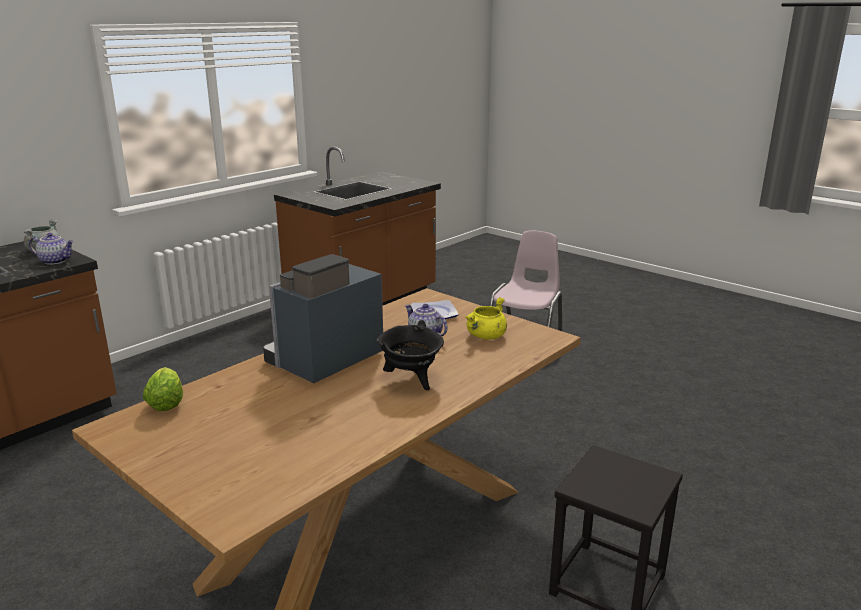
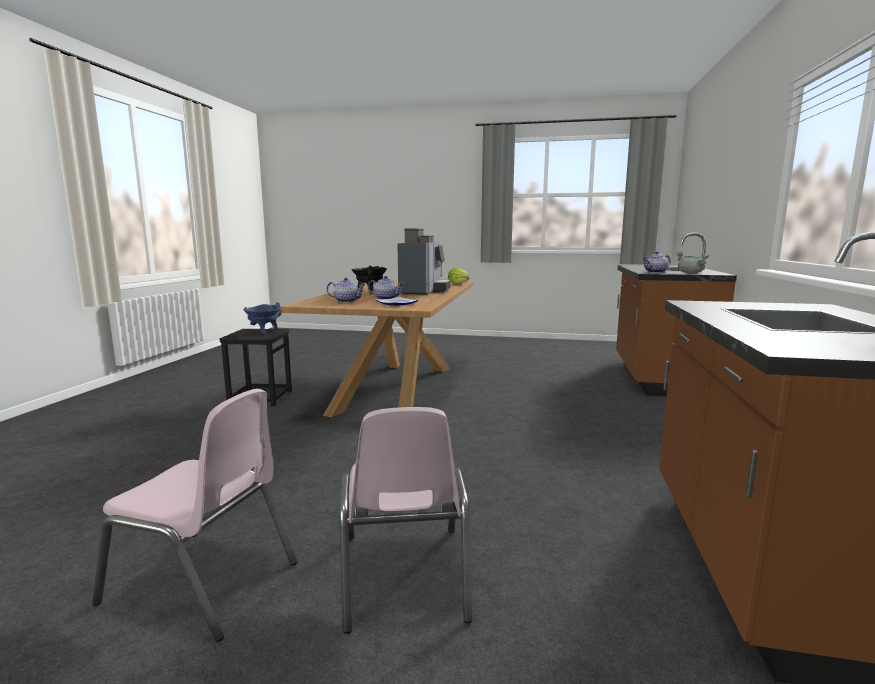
camera: 150 degrees right, 10 degrees down
yellow cooking pot [465,297,507,340] -> teapot [327,278,366,303]
none -> pink chair [92,389,298,642]
none -> blue cooking pot [243,302,282,334]

